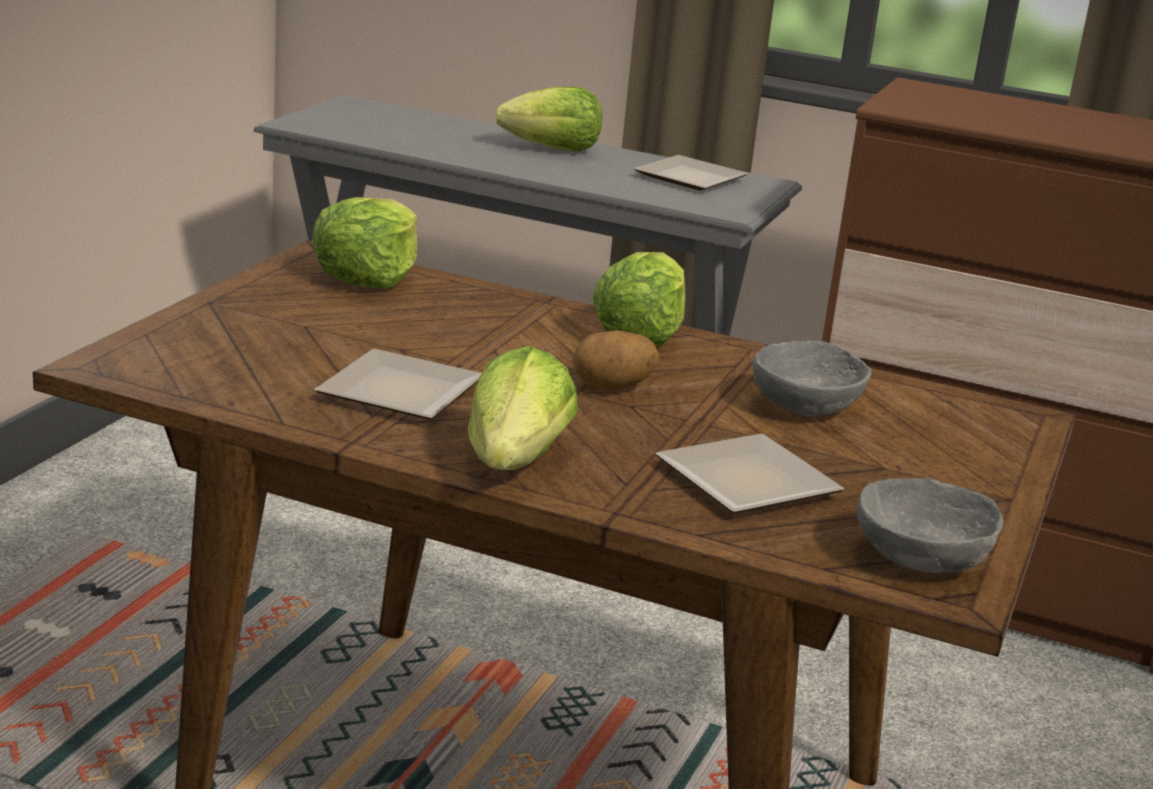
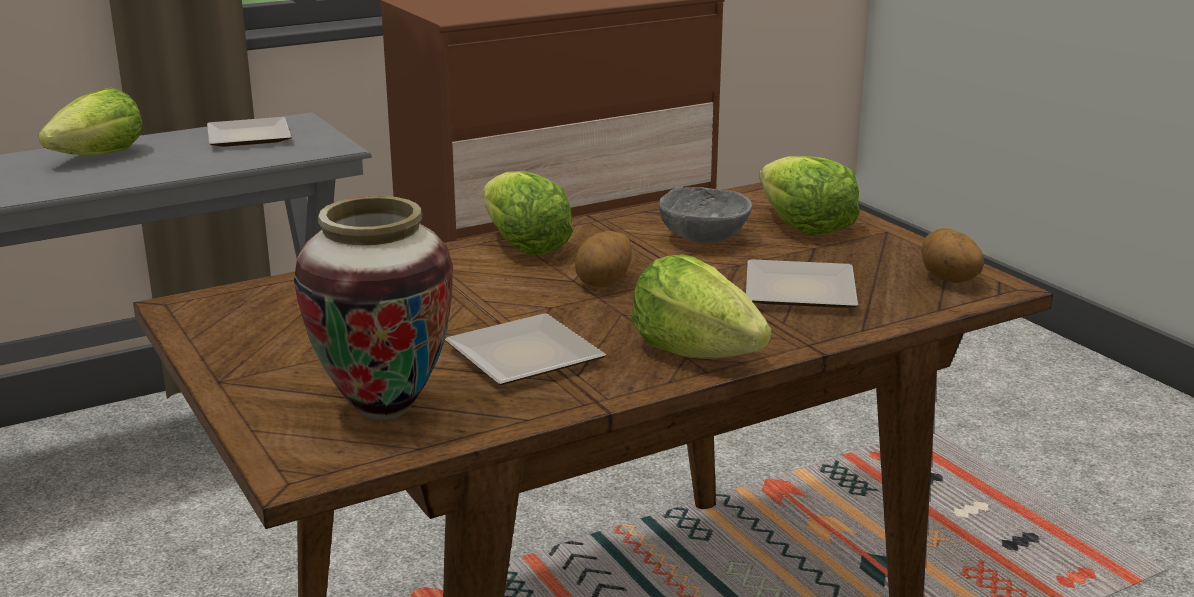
camera: 50 degrees left, 0 degrees up
lettuce [312,197,417,288] -> lettuce moved to [759,156,860,235]
grey bowl [857,478,1004,574] -> potato [922,228,984,283]
none -> vase [294,196,453,421]

